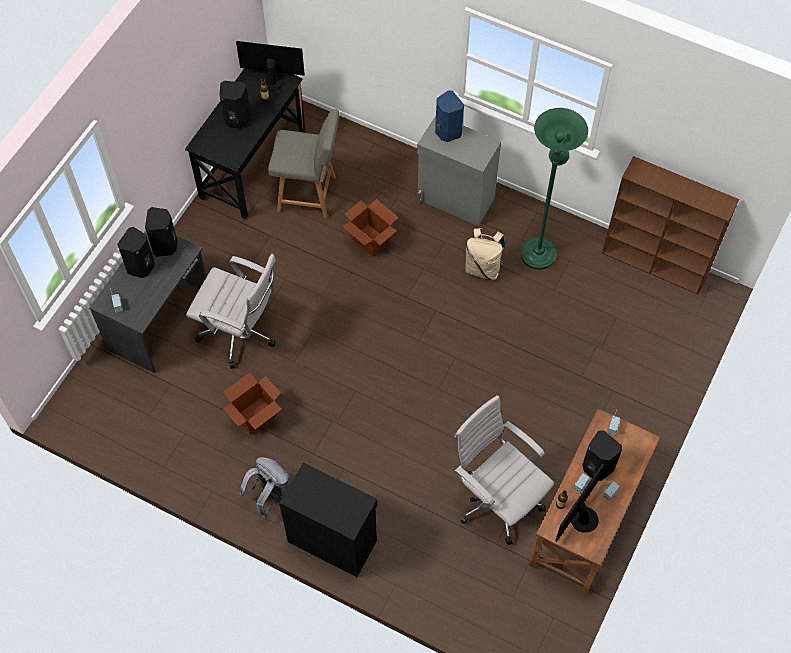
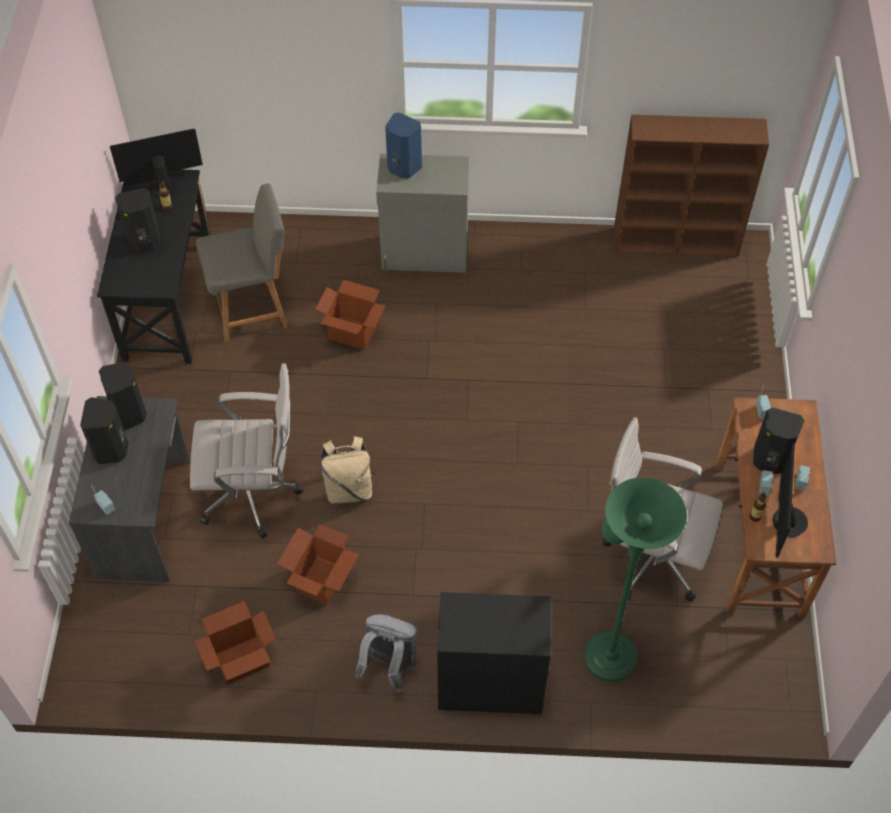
camera: 25 degrees left, 5 degrees down
beige backpack [464,228,505,280] -> beige backpack moved to [320,436,375,504]
green floor lamp [520,108,588,270] -> green floor lamp moved to [584,477,687,682]
none -> cardboard box [195,601,276,685]

